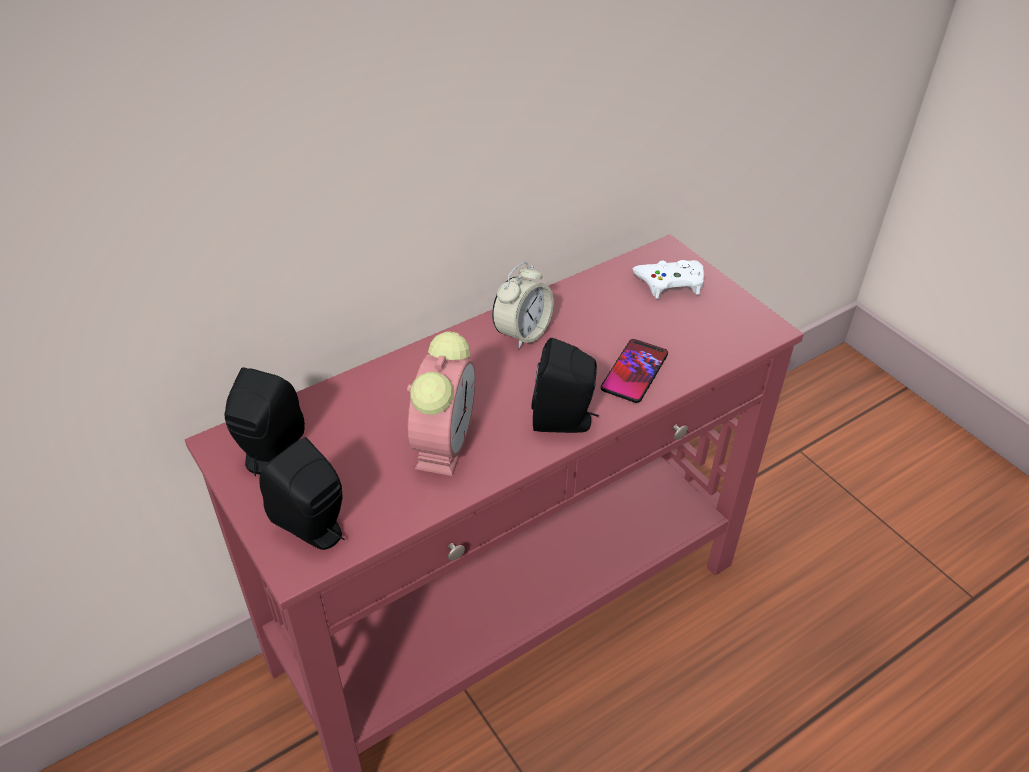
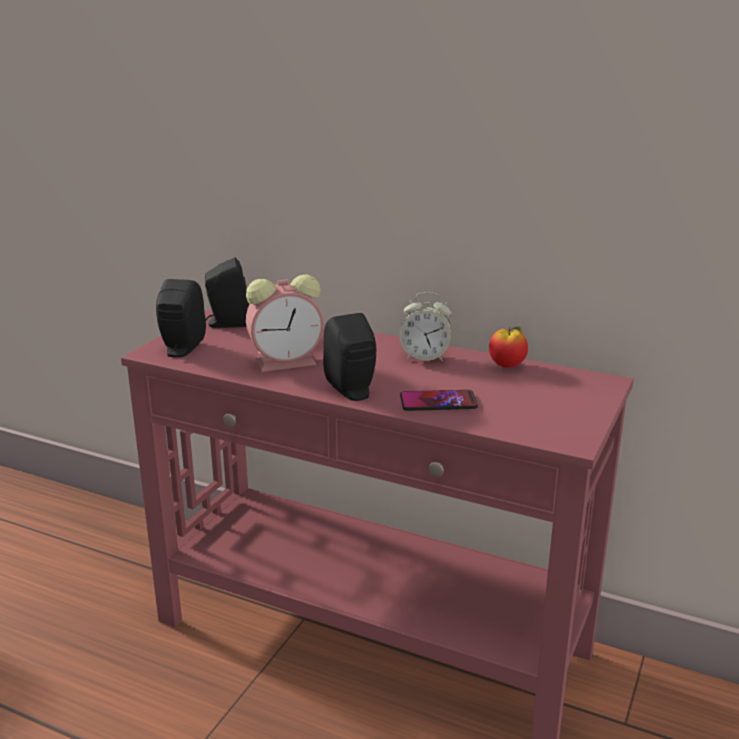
camera: 60 degrees right, 20 degrees down
white game controller [633,260,704,299] -> none
none -> apple [489,326,528,368]

